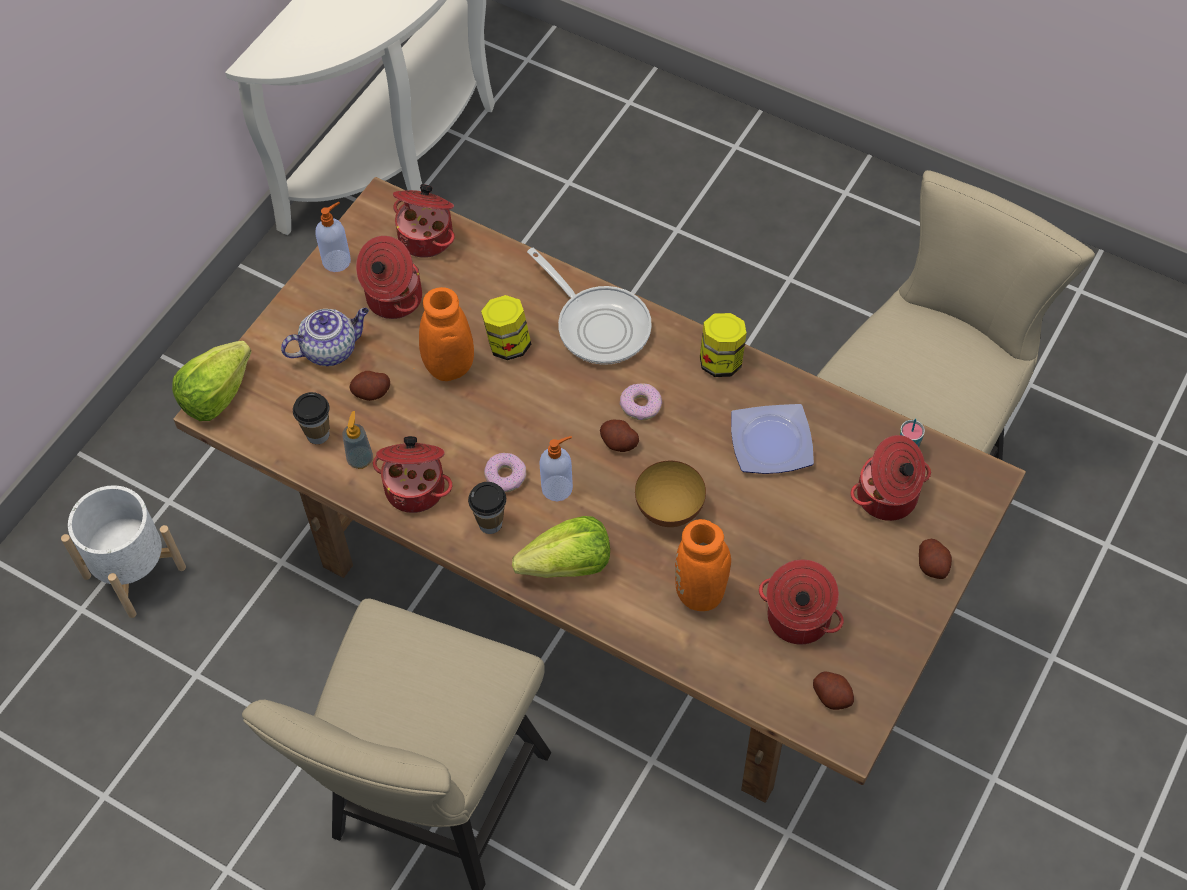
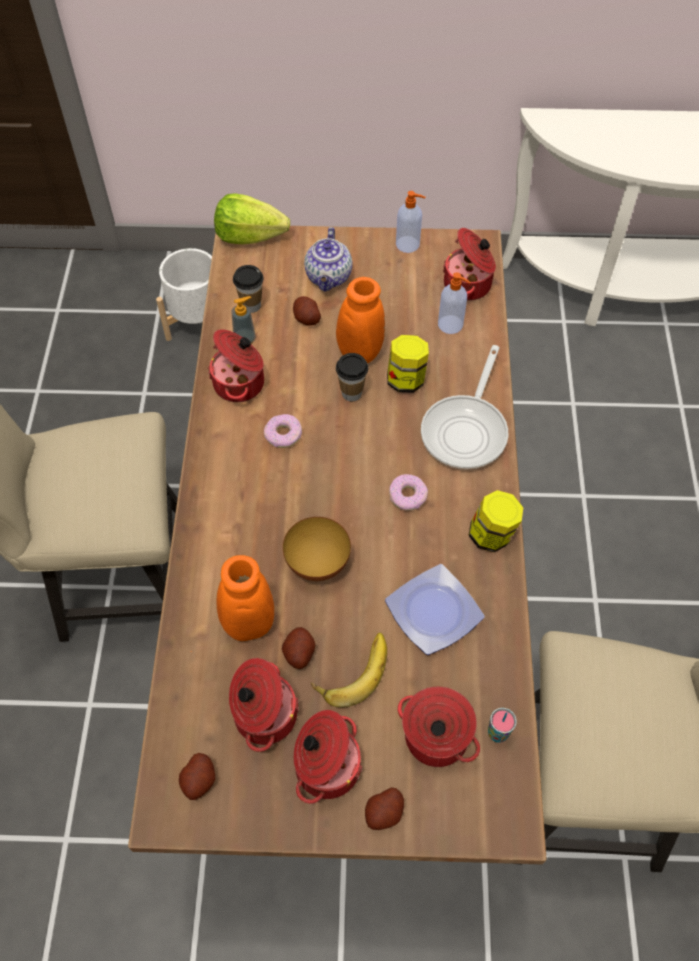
camera: 60 degrees right, 0 degrees up
teapot [281,308,369,366] -> teapot turned 60 degrees clockwise [304,227,352,291]
cooking pot [356,236,422,319] -> cooking pot moved to [294,710,362,804]
cup [468,482,506,534] -> cup moved to [336,353,368,401]
lettuce [512,516,610,578] -> none
soap dispenser [539,436,573,501] -> soap dispenser moved to [438,272,471,334]
potato [600,420,639,452] -> potato moved to [282,627,315,669]
none -> banana [311,633,387,708]

